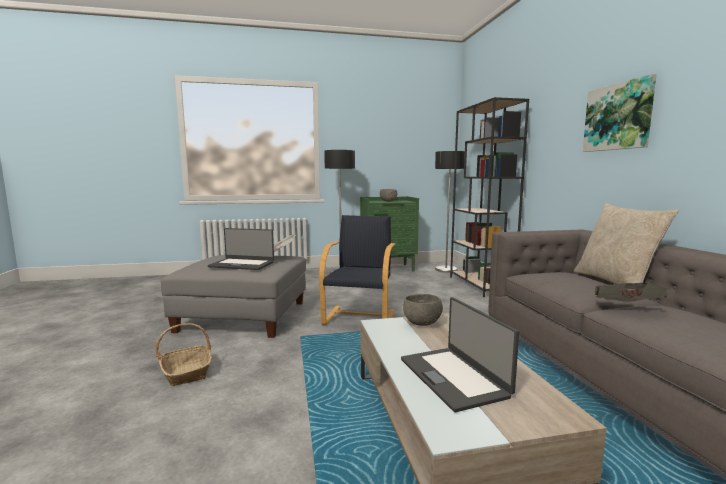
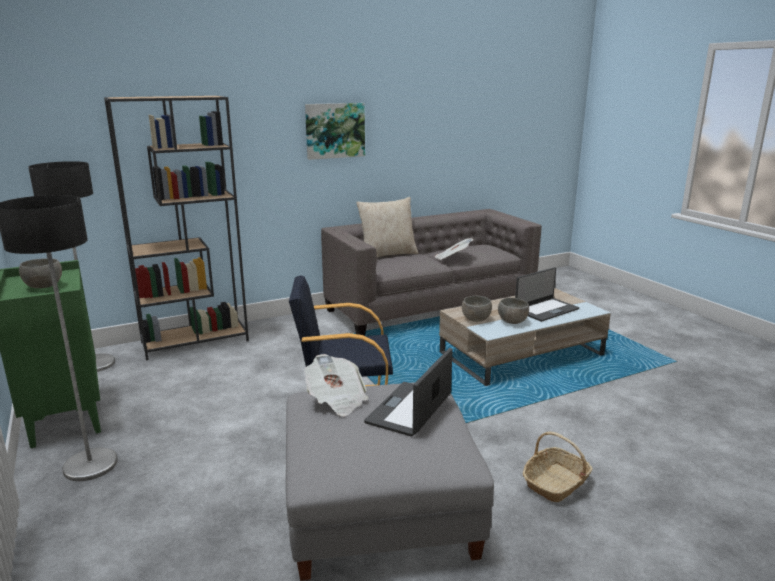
camera: 105 degrees left, 10 degrees up
laptop [208,228,274,270] -> laptop turned 150 degrees counterclockwise [364,348,453,437]
none -> grey bowl [498,298,529,324]

